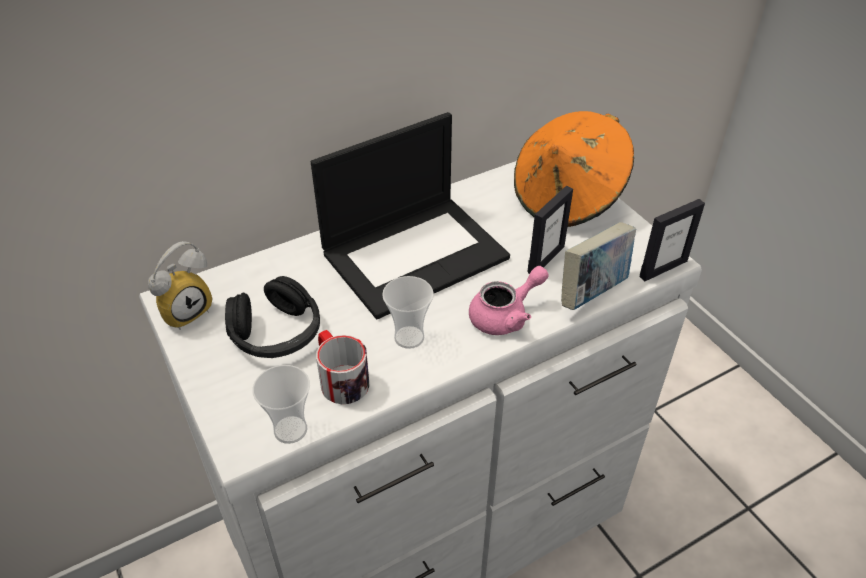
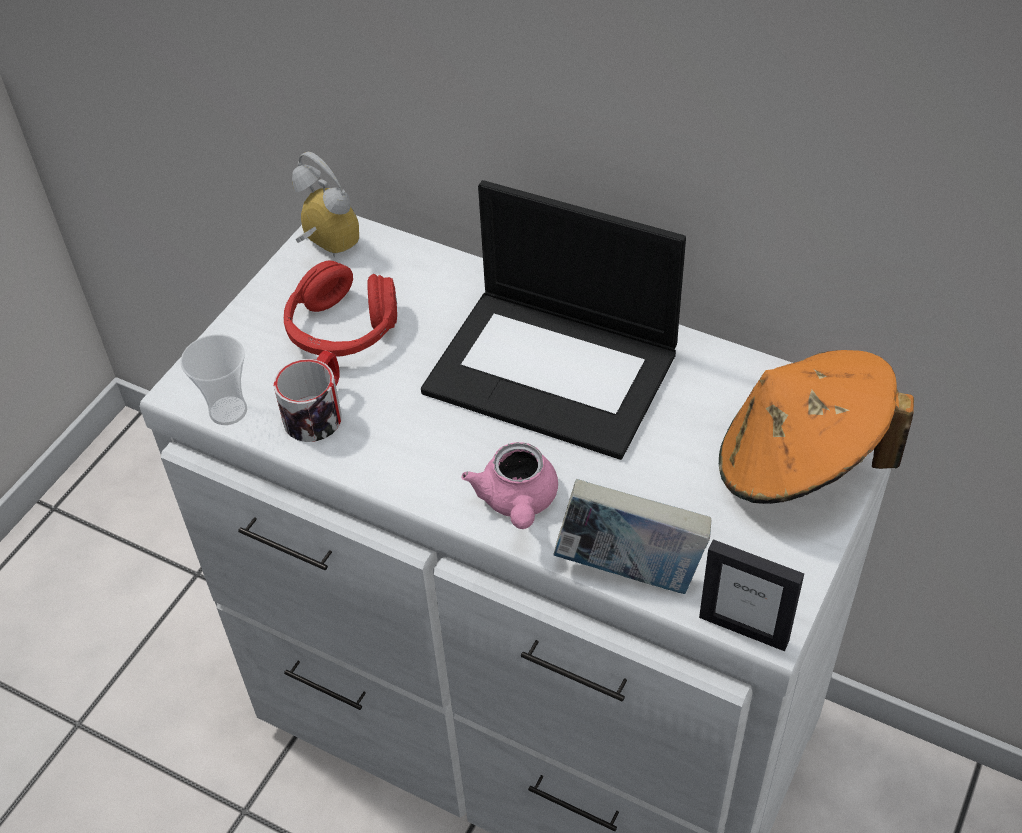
camera: 60 degrees right, 5 degrees up
alarm clock [148,241,212,330] -> alarm clock turned 150 degrees counterclockwise [292,152,359,257]
black headphones [225,276,320,358] -> red headphones [284,261,397,356]
cup [382,276,434,349] -> none
pink teapot [469,266,548,335] -> pink teapot turned 60 degrees clockwise [461,442,558,529]
picture frame [527,186,573,274] -> none

